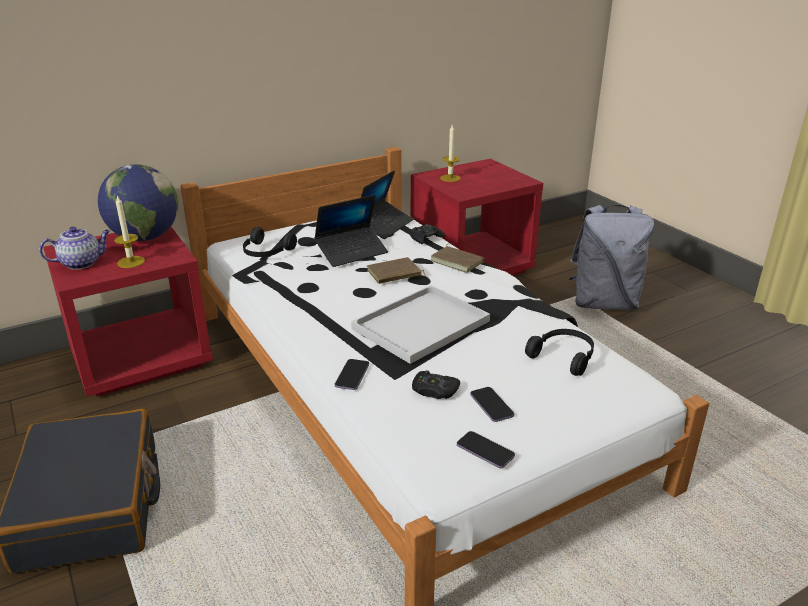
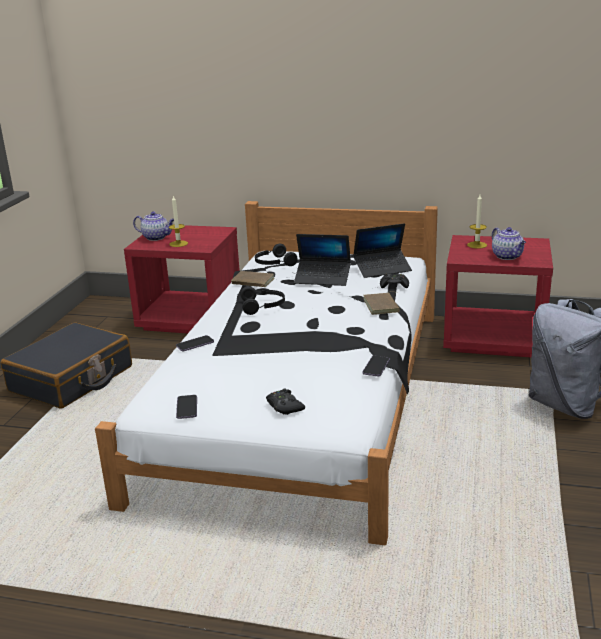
camera: 45 degrees right, 5 degrees down
globe [98,164,178,241] -> none
white tray [351,285,490,364] -> none
brown book [367,257,426,284] -> brown book moved to [231,271,275,287]
black game controller [412,370,460,399] -> black game controller moved to [266,388,305,415]
phone [470,387,514,422] -> phone moved to [362,356,390,376]
black headphones [525,329,594,376] -> black headphones moved to [240,286,285,315]
none -> teapot [492,227,526,260]

